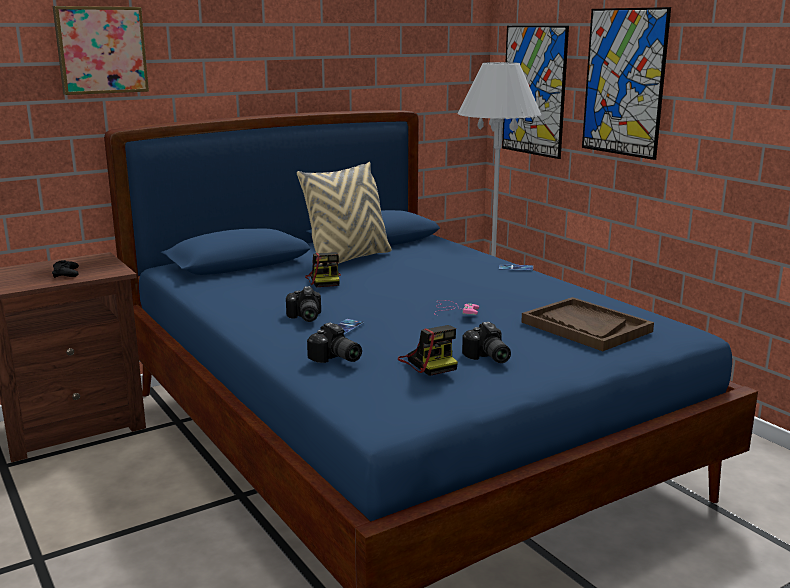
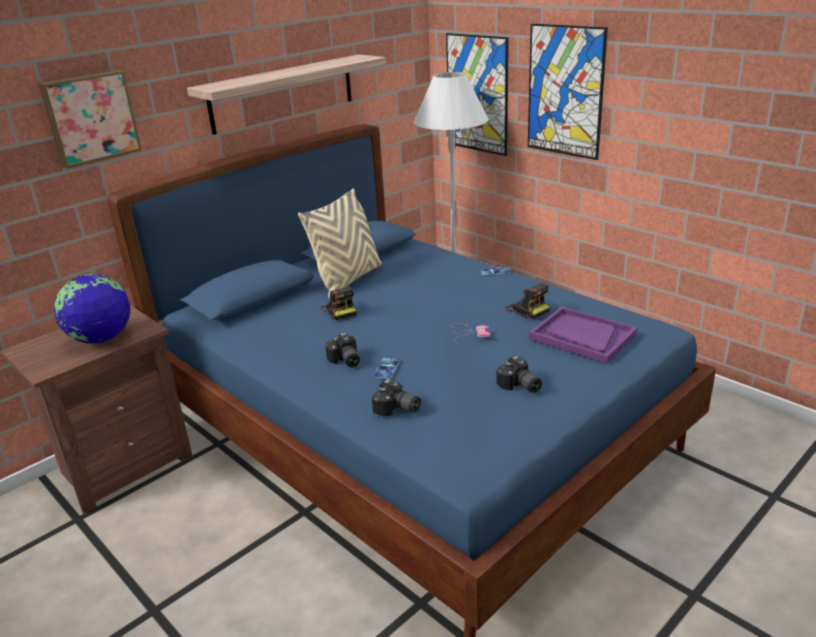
camera: 10 degrees left, 10 degrees up
black game controller [52,260,79,278] -> globe [54,274,131,344]
camera [398,325,458,376] -> camera moved to [505,283,550,319]
brown tray [521,297,654,351] -> purple tray [529,306,637,364]
none -> shelf [187,54,386,135]

